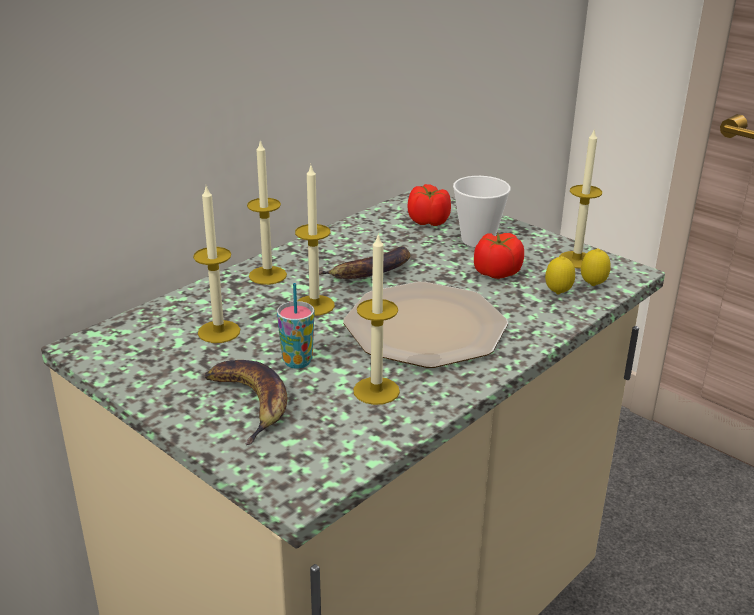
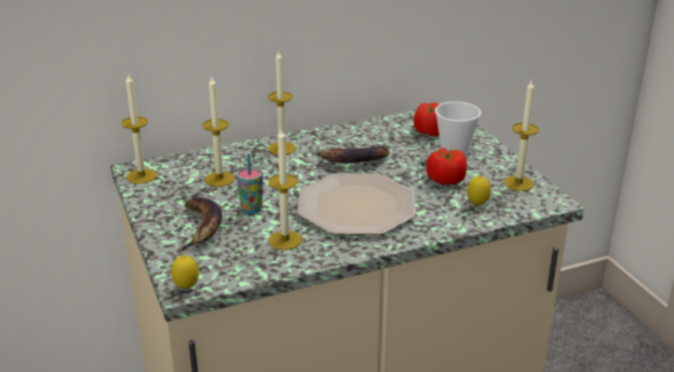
camera: 25 degrees right, 0 degrees up
candle [295,166,335,316] -> candle moved to [121,74,157,184]
lemon [581,249,611,286] -> lemon moved to [171,255,199,289]

